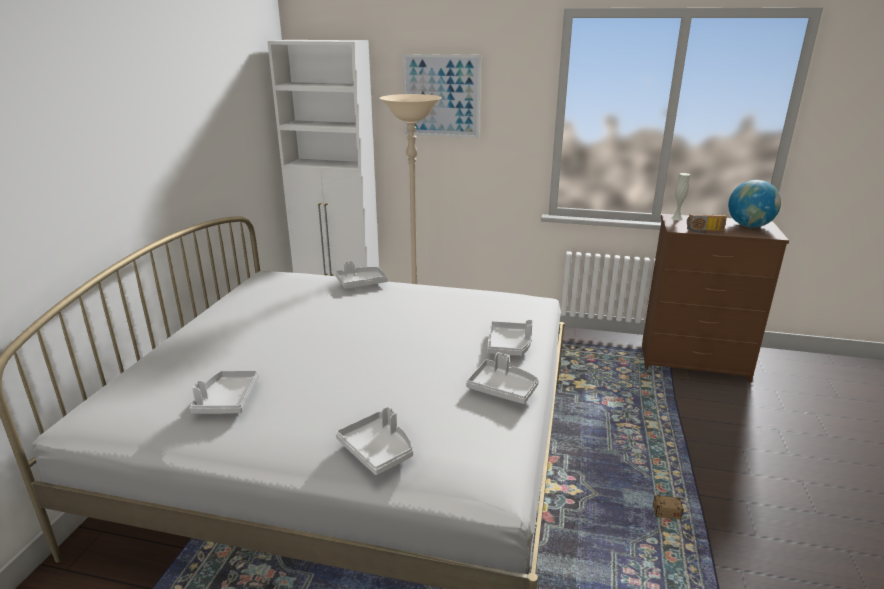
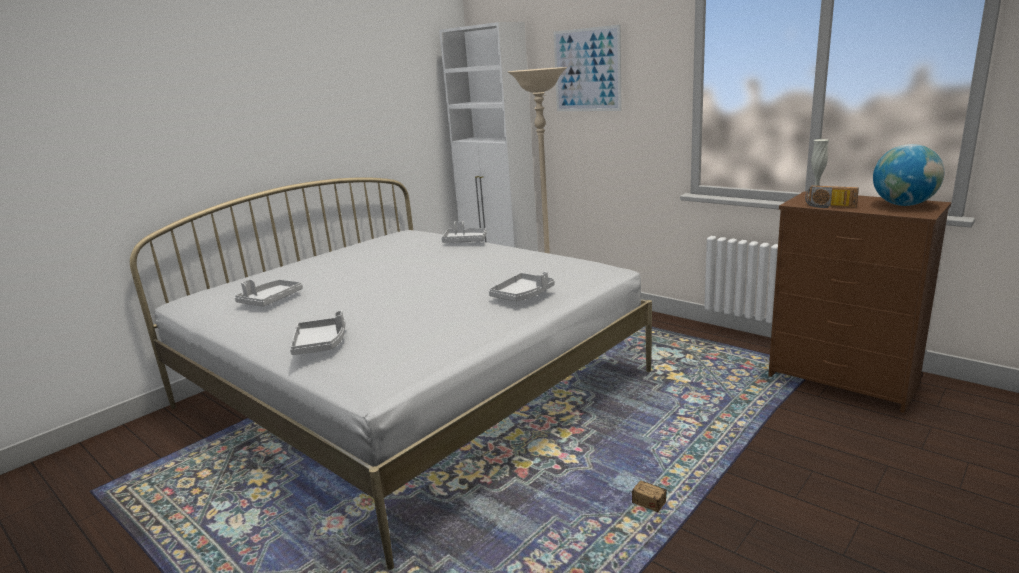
camera: 30 degrees right, 5 degrees down
grey tray [466,352,539,404] -> none

